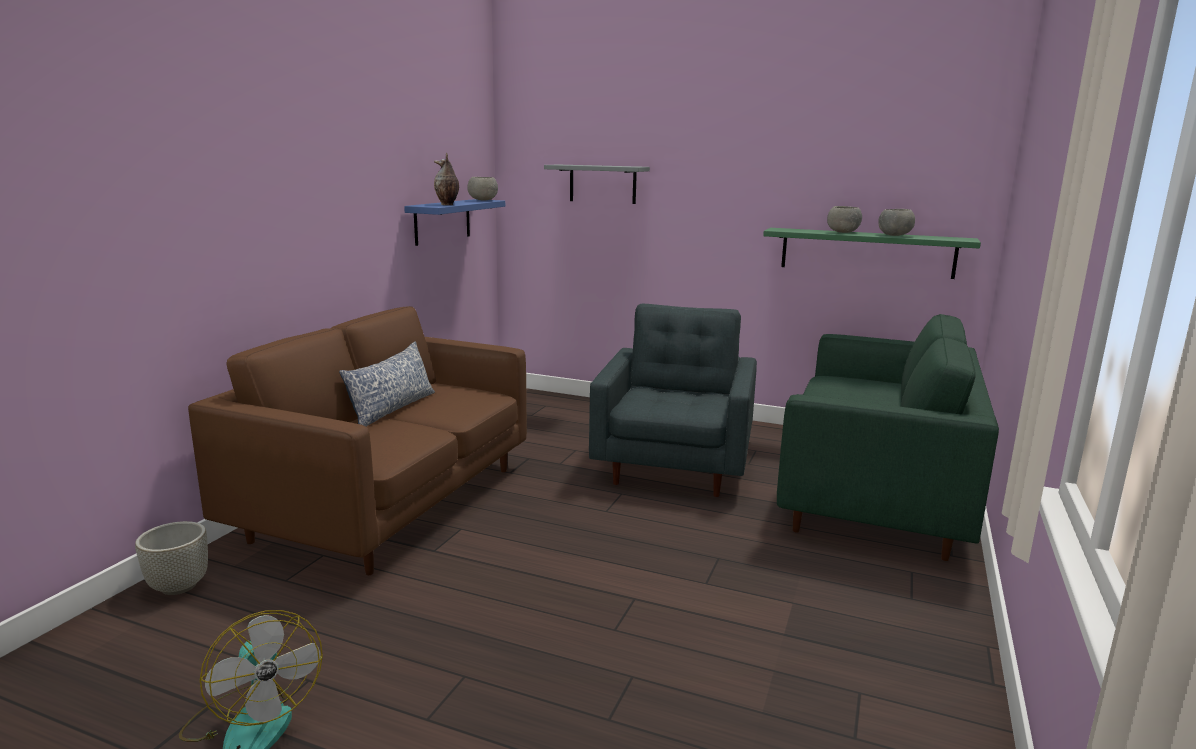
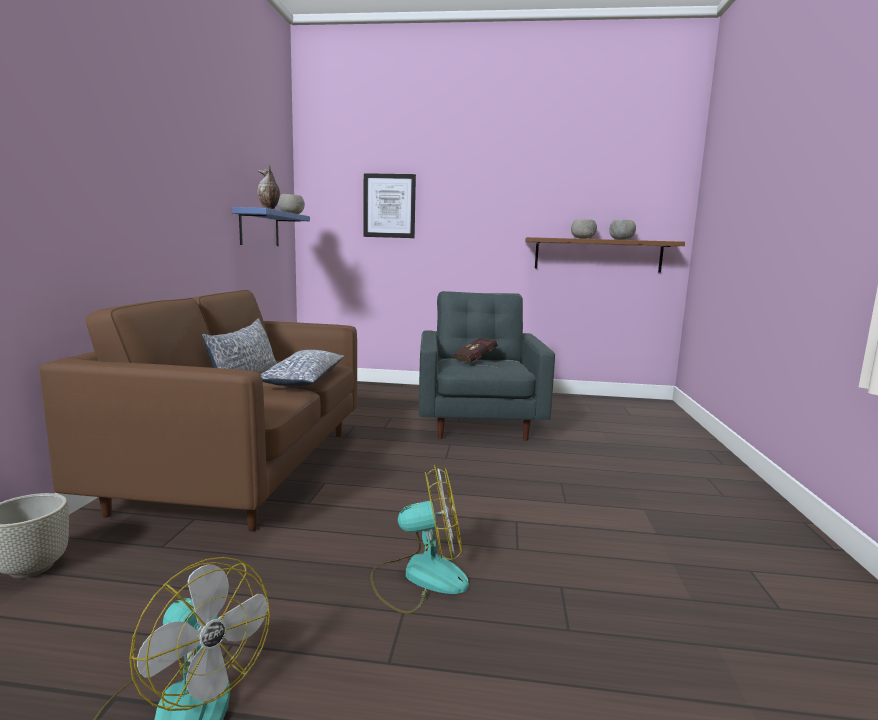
camera: 15 degrees left, 5 degrees down
grey shelf [544,165,650,204] -> picture [363,173,416,238]
green shelf [763,228,981,279] -> brown shelf [525,237,685,273]
green sofa [777,314,999,561] -> none
none -> pillow [261,350,344,386]
none -> fan [371,465,469,614]
none -> red book [454,338,498,362]

